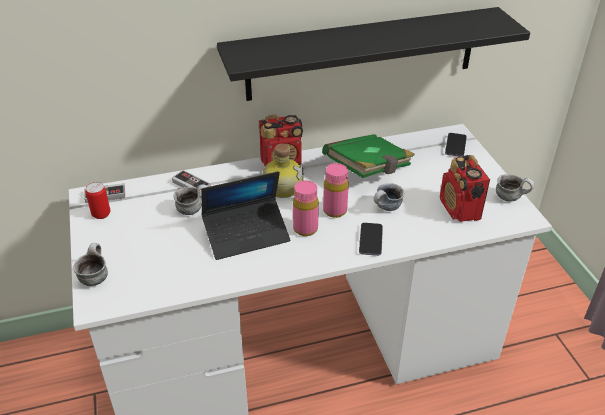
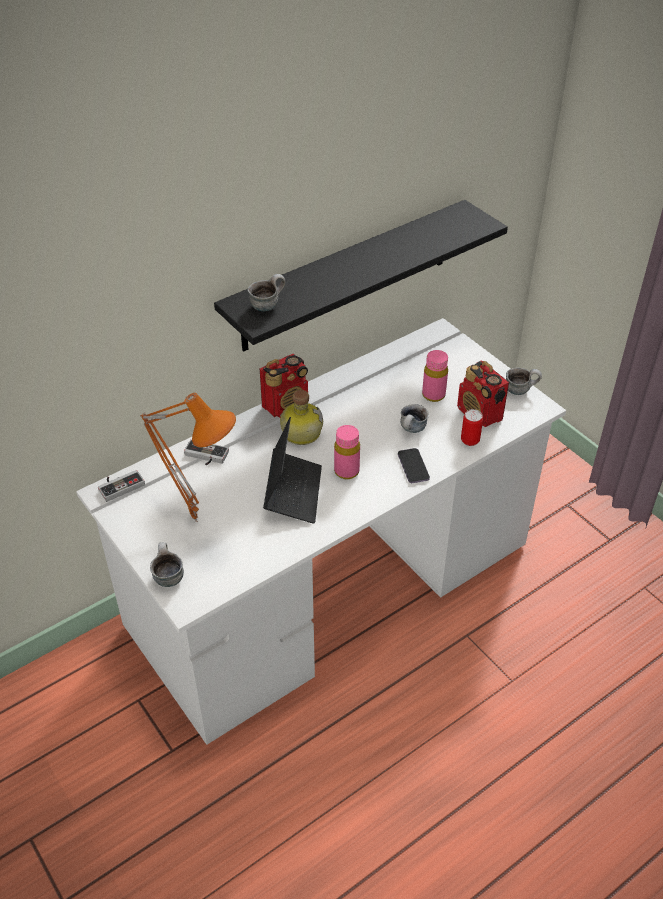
camera: 20 degrees left, 5 degrees up
can [85,182,110,219] -> can moved to [461,409,483,446]
mug [174,184,208,215] -> mug moved to [247,274,285,311]
laptop [202,171,290,260] -> laptop turned 45 degrees counterclockwise [263,417,322,524]
green book [322,134,415,178] -> none
pink bottle [323,163,349,218] -> pink bottle moved to [422,350,448,402]
phone [445,133,467,157] -> none
none -> orange table lamp [140,393,236,522]

